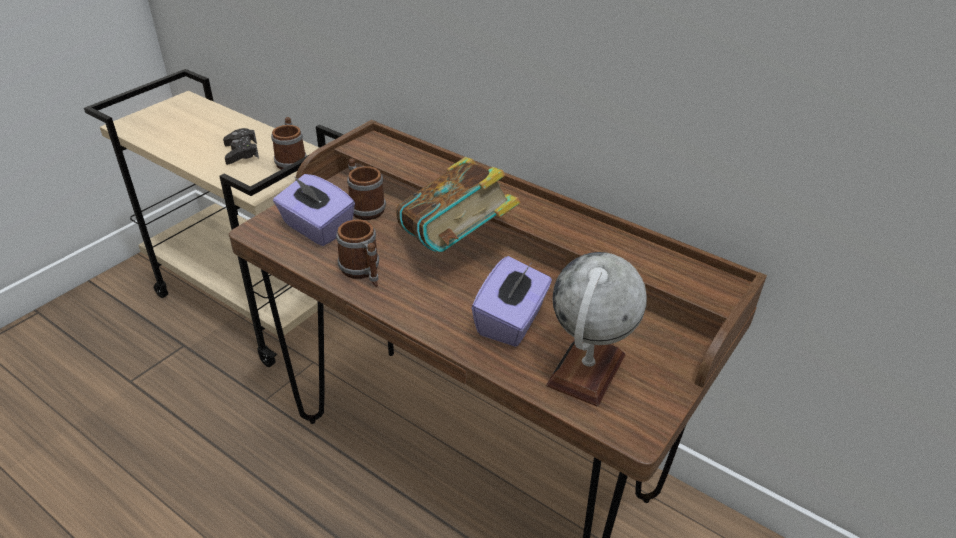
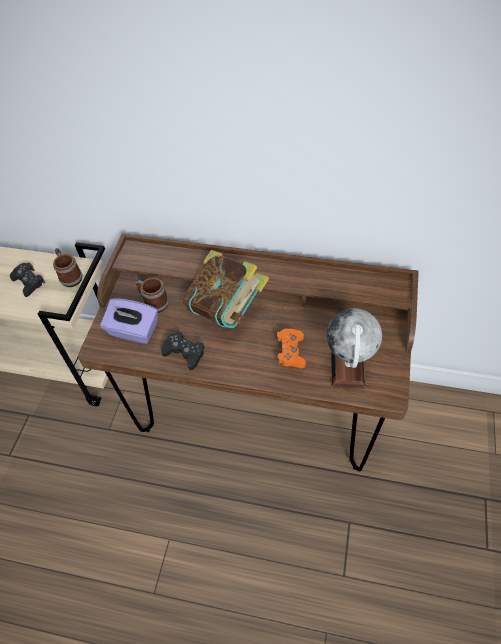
camera: 20 degrees left, 15 degrees up
mug [336,220,379,287] -> black game controller [161,331,205,370]
purple tissue box [472,256,552,347] -> orange game controller [277,329,306,368]

